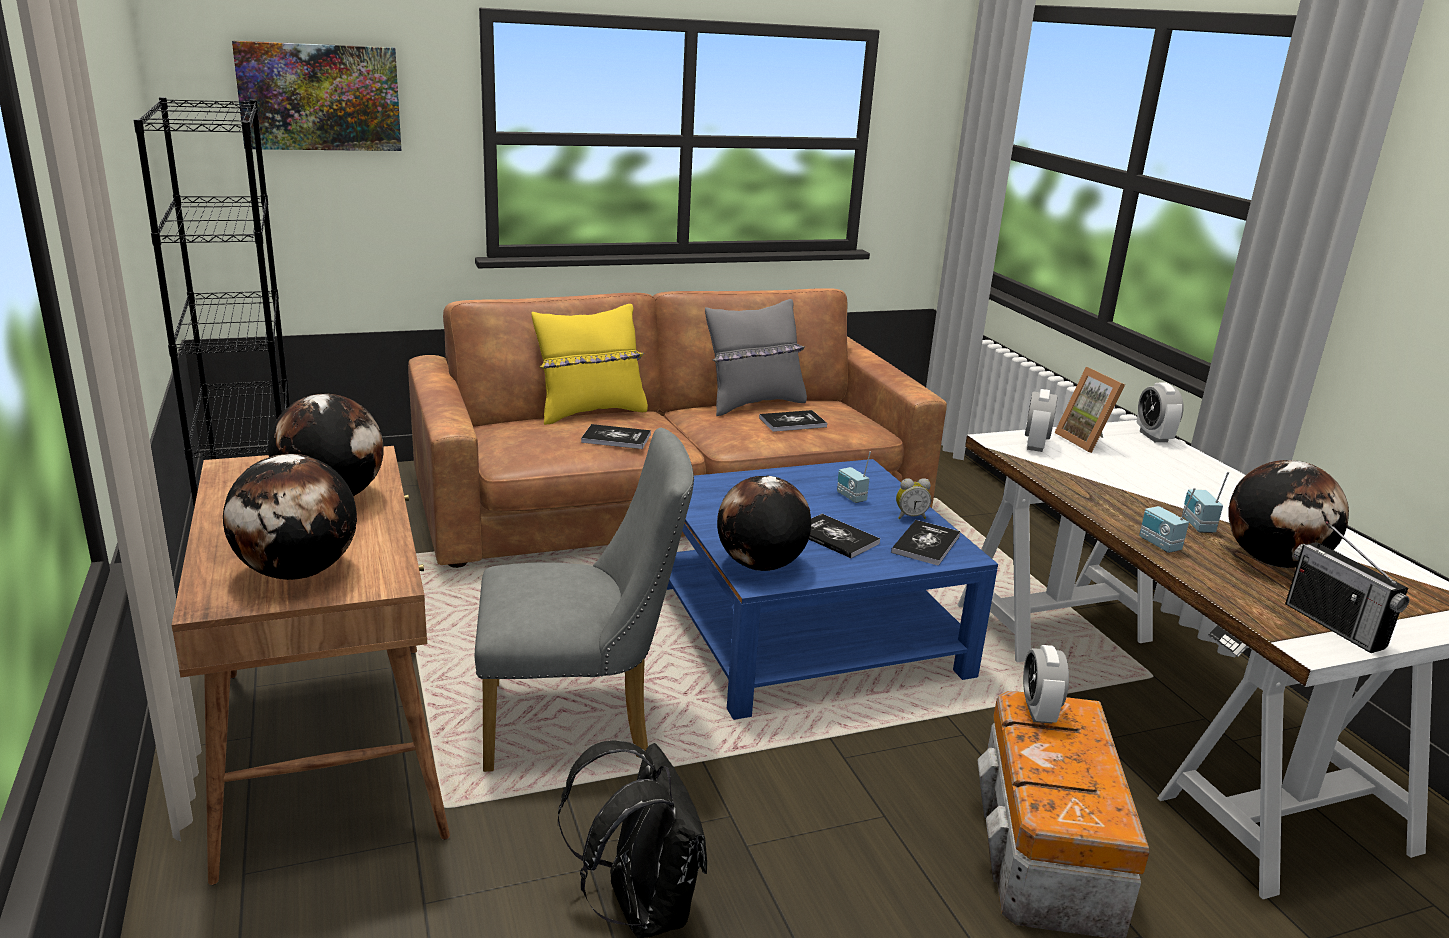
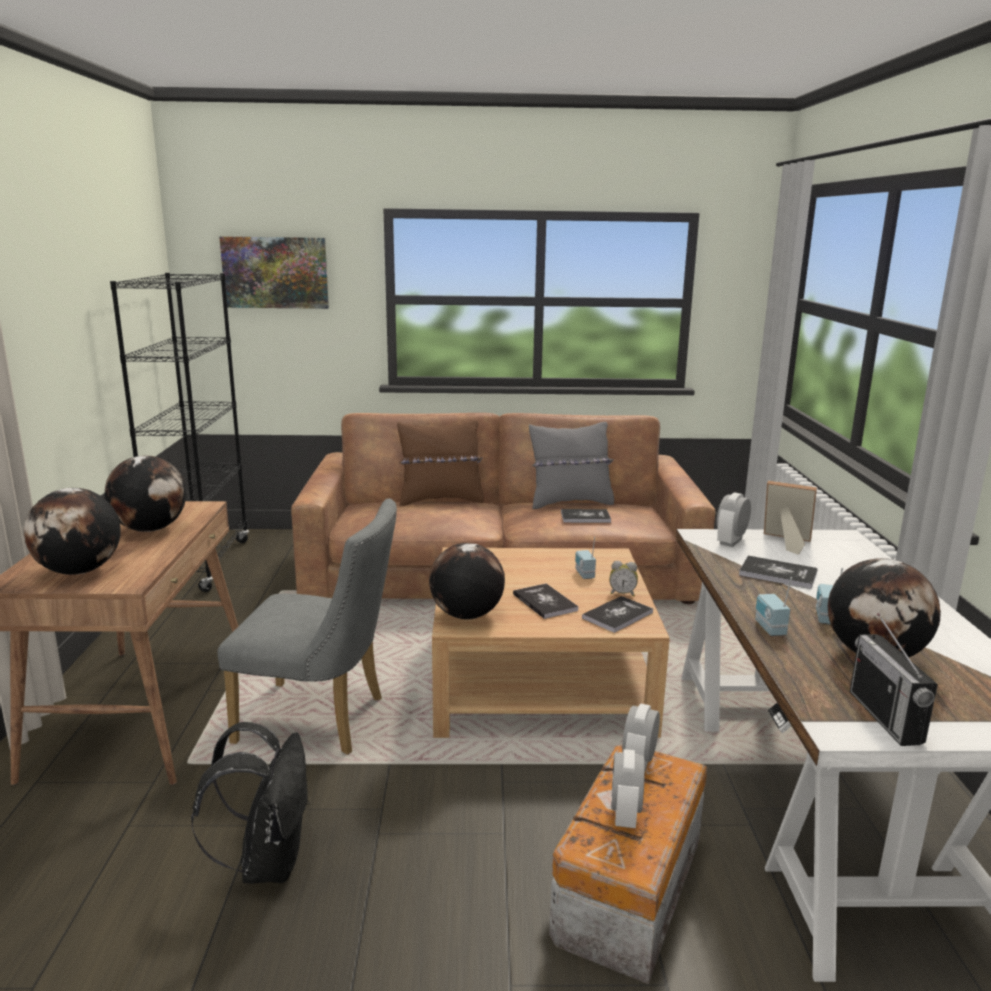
camera: 20 degrees right, 5 degrees down
yellow pillow [531,304,648,425] -> brown pillow [397,420,484,506]
book [581,424,651,449] -> book moved to [739,556,818,589]
blue coffee table [667,459,998,720] -> beige coffee table [432,548,670,738]
picture frame [1054,367,1125,453] -> picture frame turned 120 degrees clockwise [764,481,817,554]
alarm clock [1137,383,1183,442] -> alarm clock moved to [611,749,645,828]

